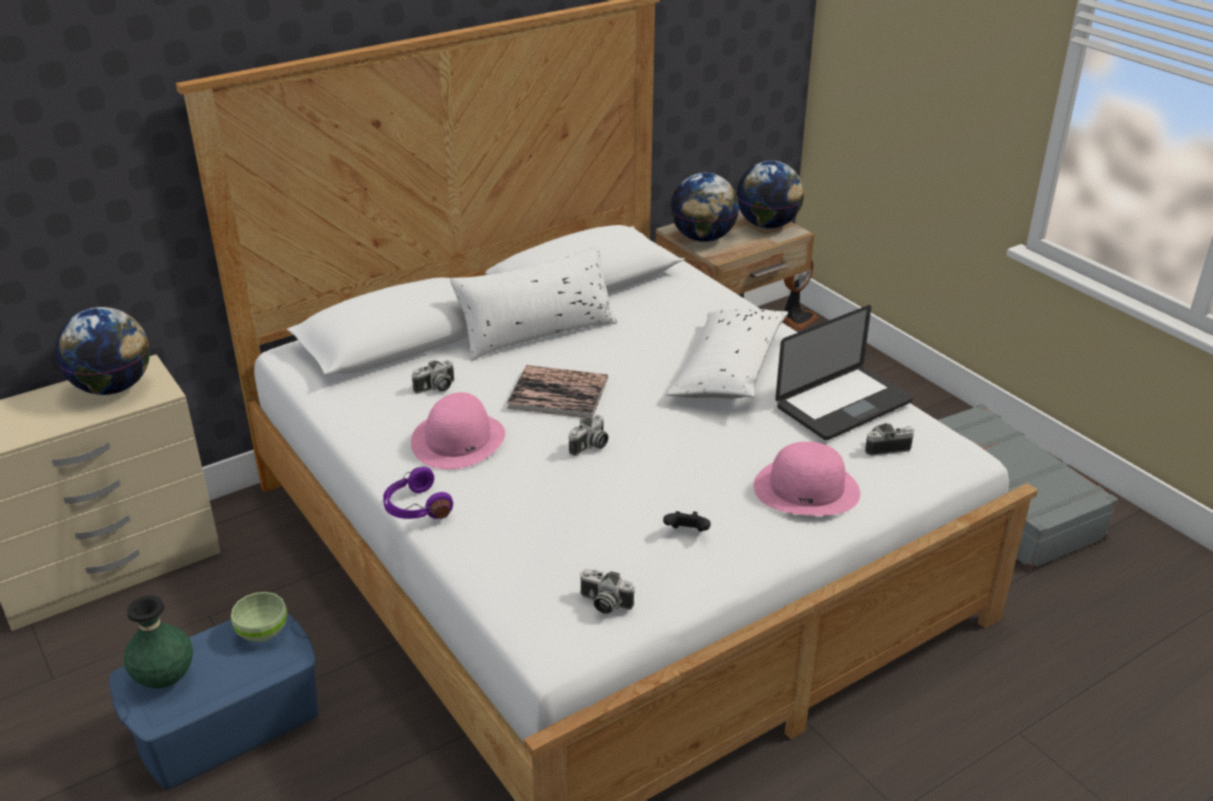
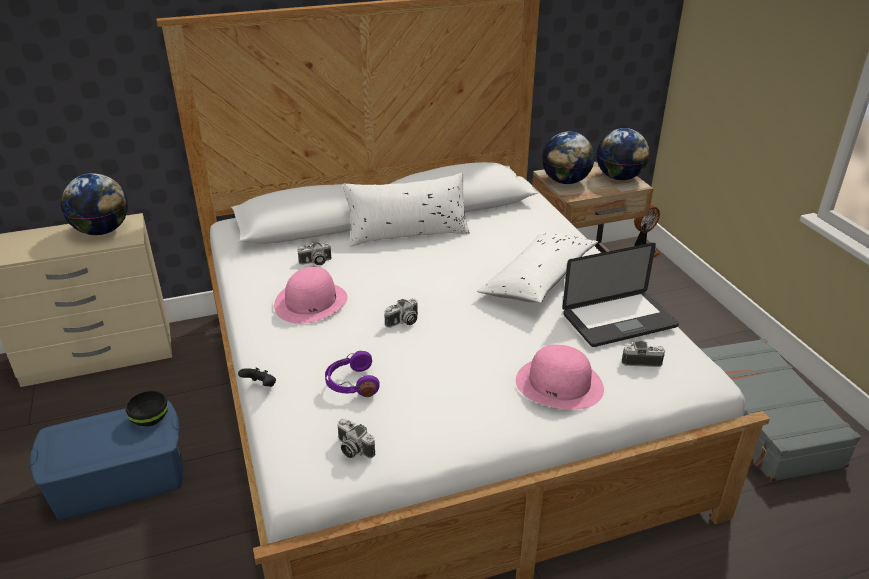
camera: 15 degrees right, 0 degrees up
green vase [124,595,193,689] -> none
green bowl [231,592,287,642] -> black bowl [126,390,168,427]
purple headphones [383,467,453,519] -> purple headphones moved to [325,351,380,397]
book [507,365,608,418] -> none
black game controller [663,511,711,532] -> black game controller moved to [238,368,276,387]

